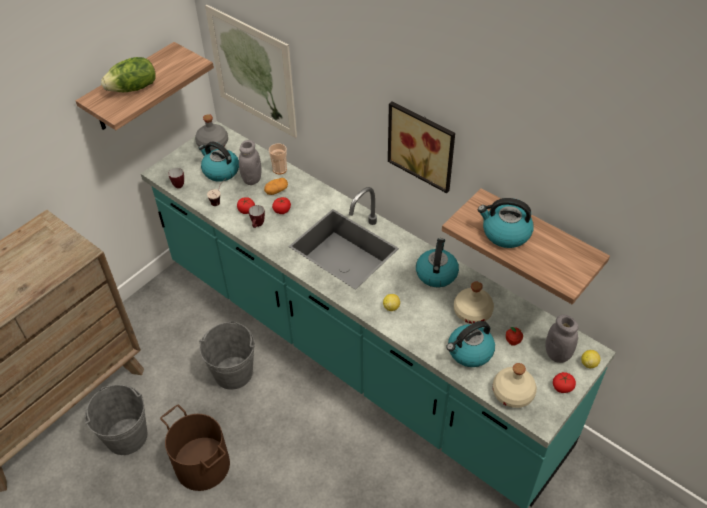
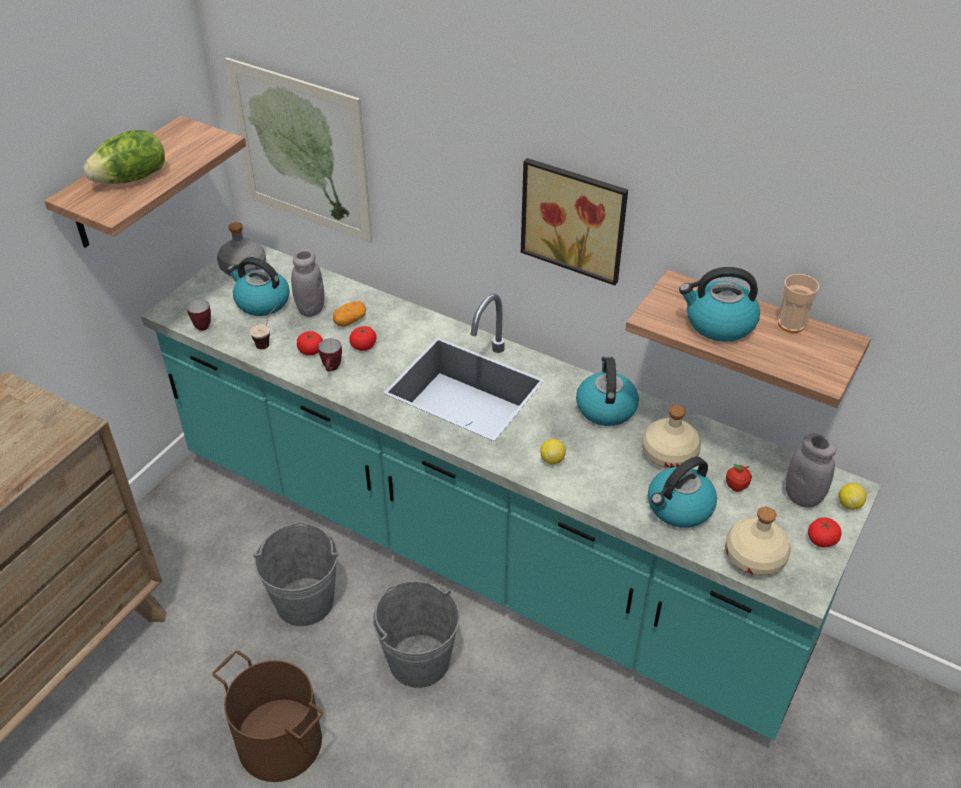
camera: 10 degrees left, 5 degrees down
grey bucket [85,385,148,455] -> grey bucket moved to [373,581,460,688]
cup [269,144,287,174] -> cup moved to [778,274,819,333]

